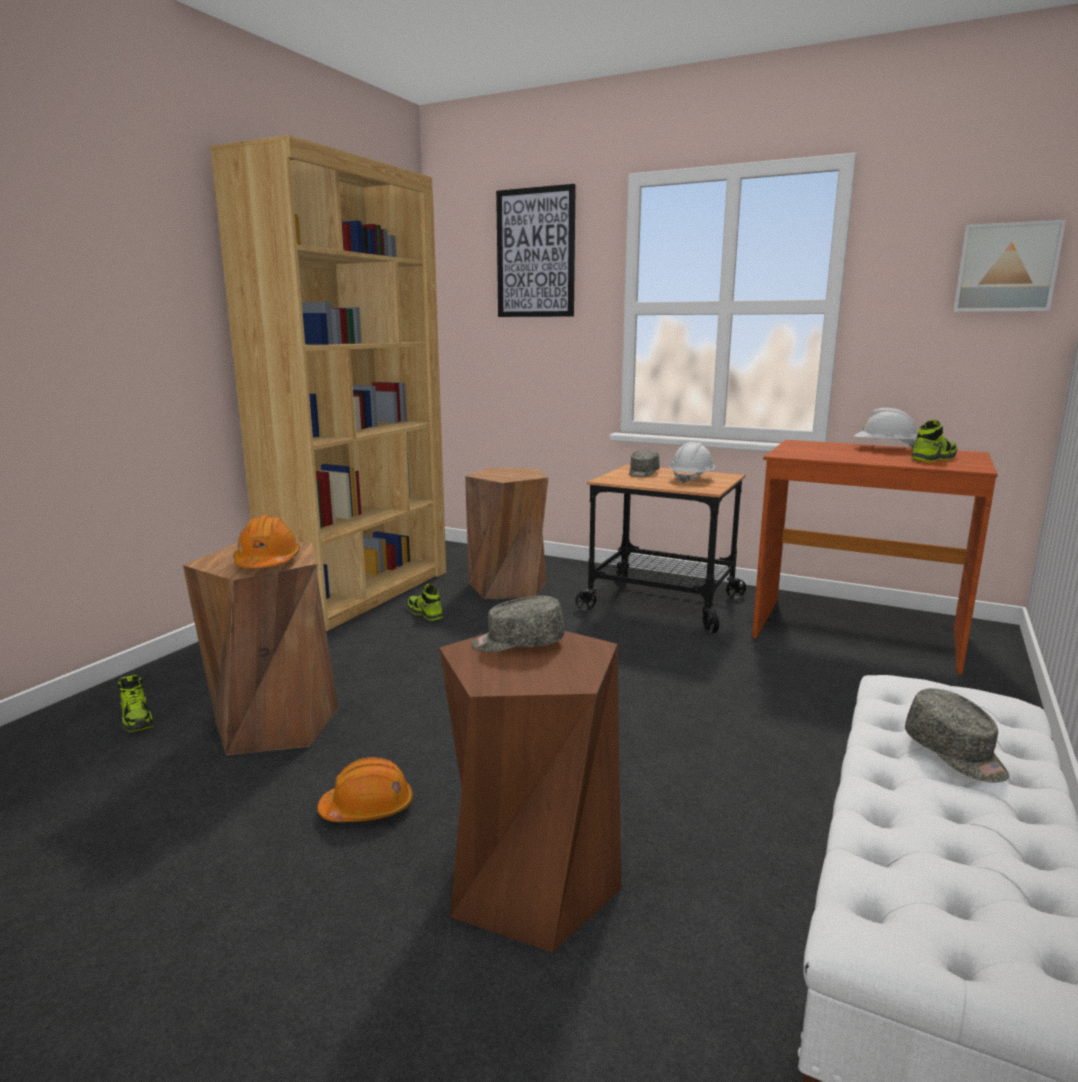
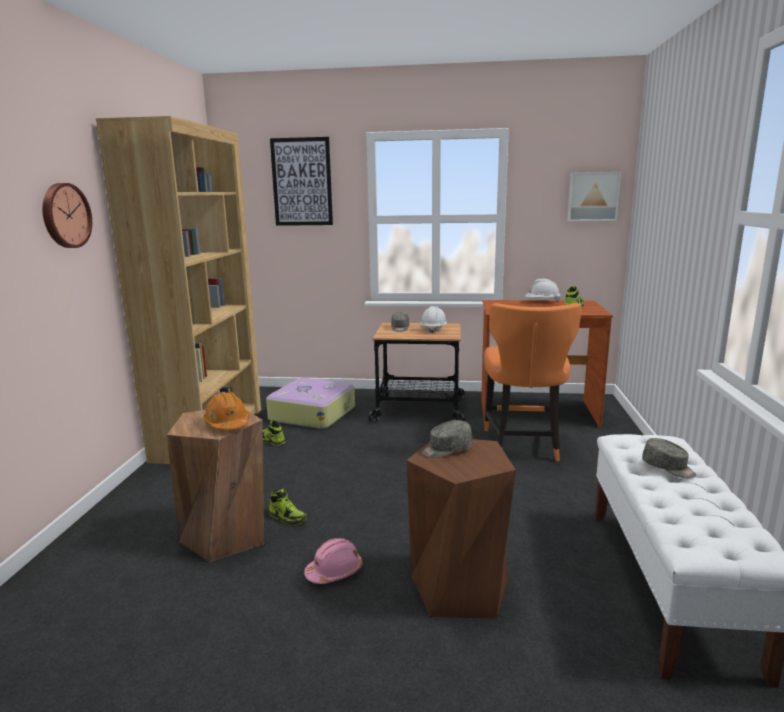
camera: 20 degrees left, 0 degrees up
shoe [118,675,154,732] -> shoe moved to [269,488,307,525]
orange hard hat [317,757,413,822] -> pink hard hat [304,538,363,584]
brown stool [465,468,549,599] -> suitcase [266,378,355,429]
none -> wall clock [42,183,92,248]
none -> orange chair [484,303,582,461]

